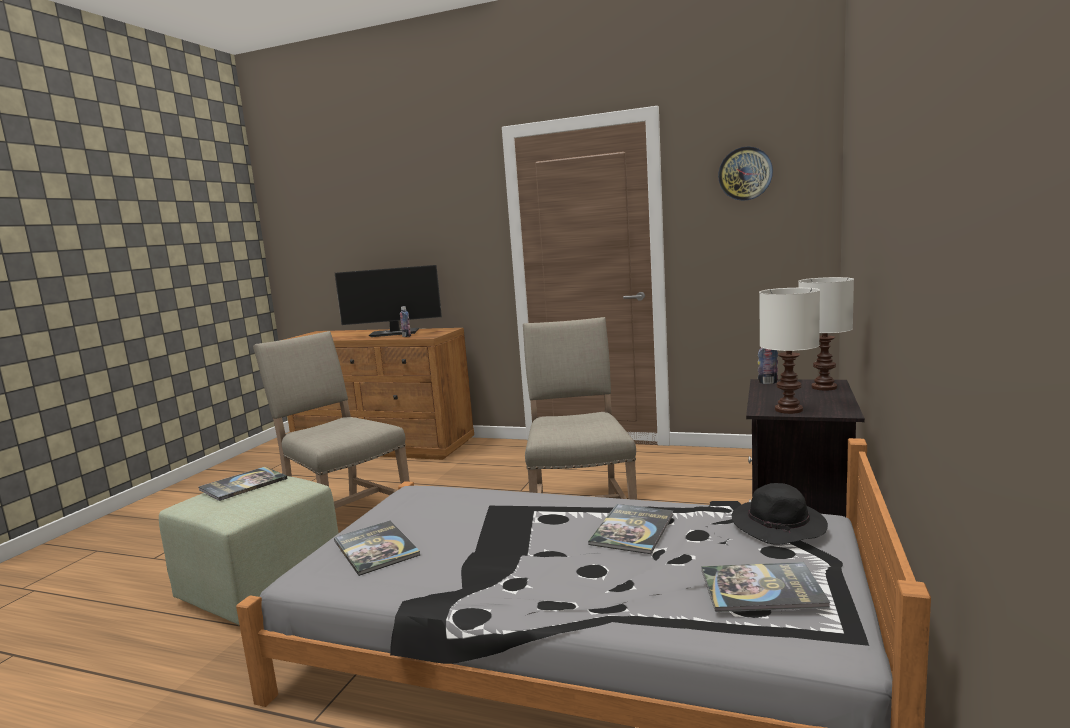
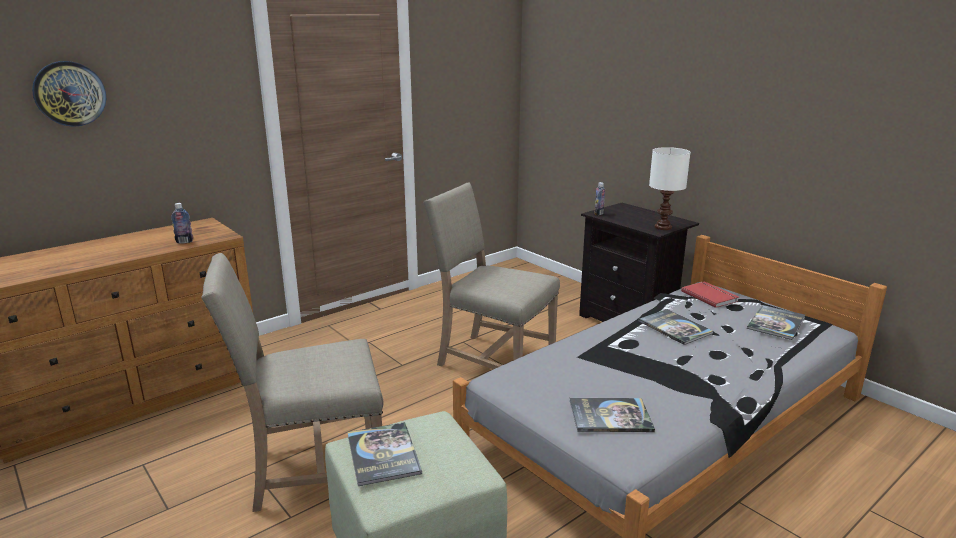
camera: 60 degrees left, 10 degrees up
monitor [335,265,442,337] -> none
wall clock [718,147,773,201] -> wall clock moved to [32,61,106,127]
black hat [732,483,828,545] -> red book [681,281,739,308]
white table lamp [799,277,854,390] -> none

